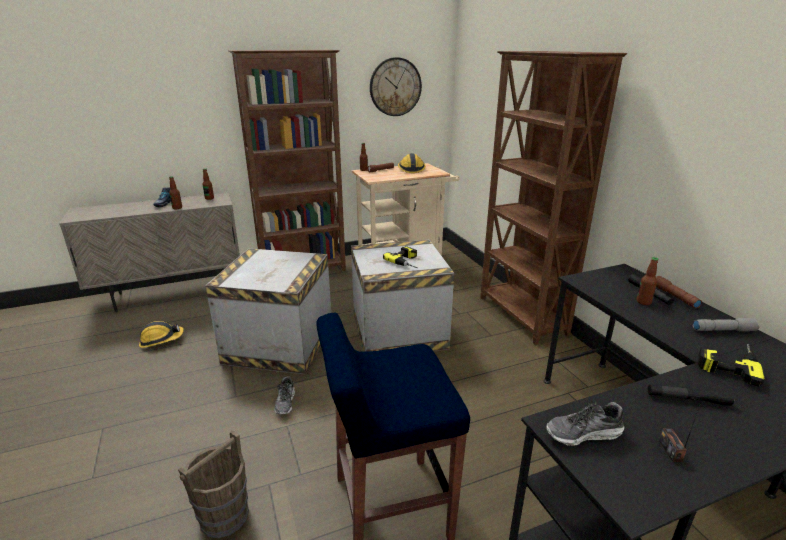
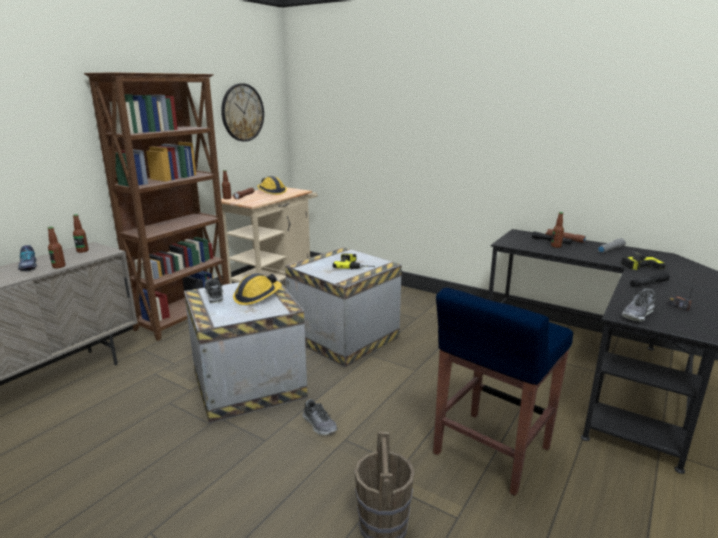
camera: 35 degrees left, 5 degrees down
hard hat [139,321,184,348] -> hard hat moved to [233,273,282,305]
brown bookcase [480,51,627,345] -> none
none -> shoe [205,278,223,303]

